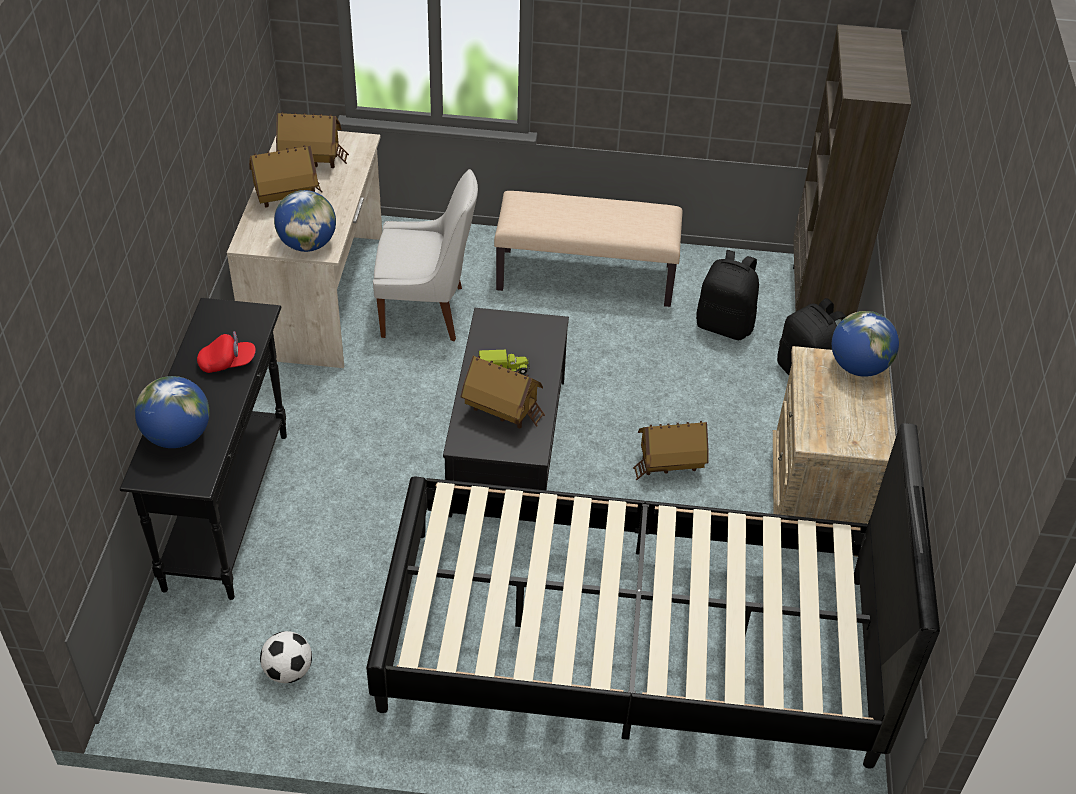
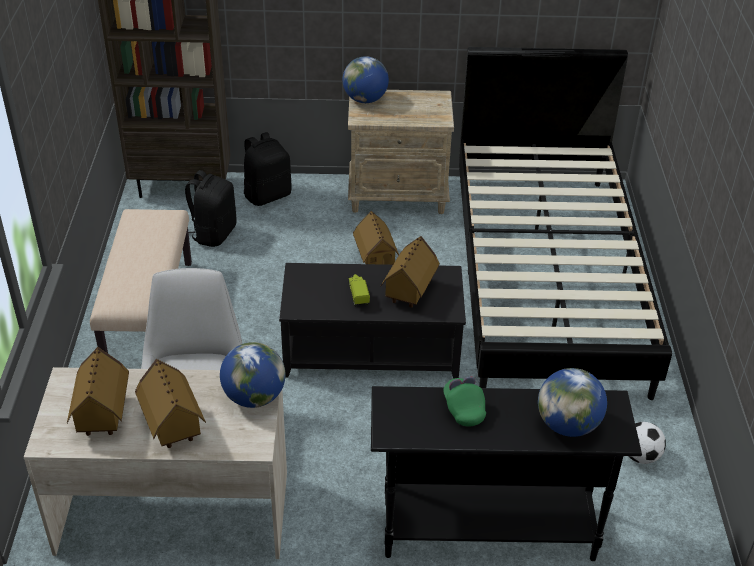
camera: 95 degrees left, 5 degrees down
red cap [197,331,256,373] -> green cap [443,376,486,427]

